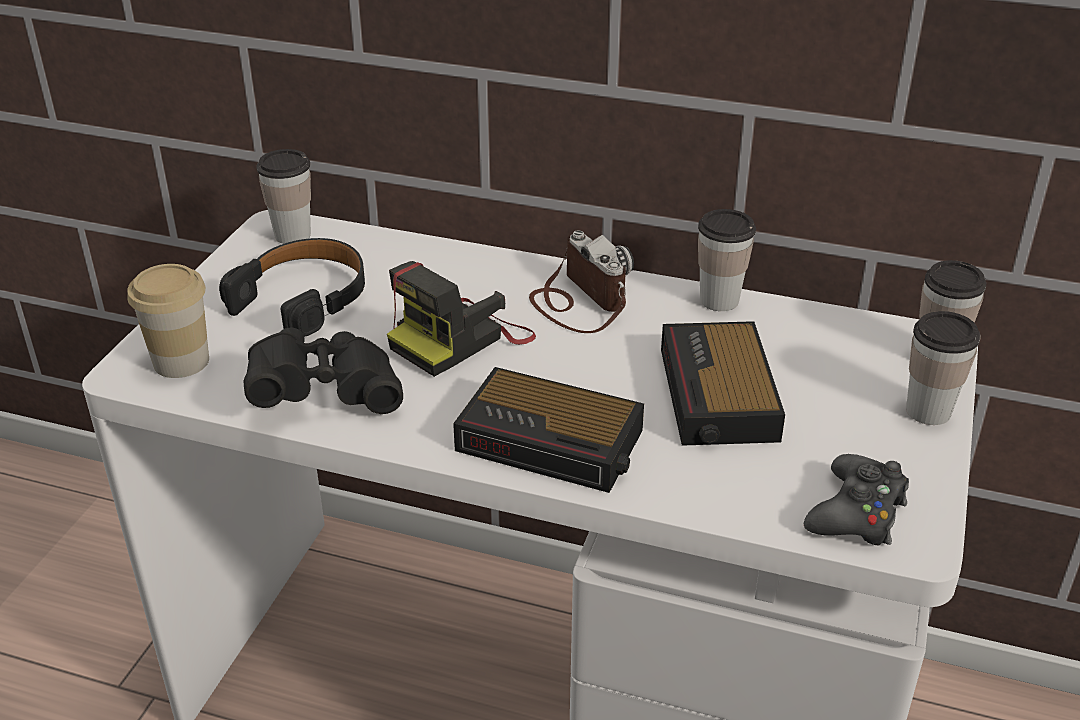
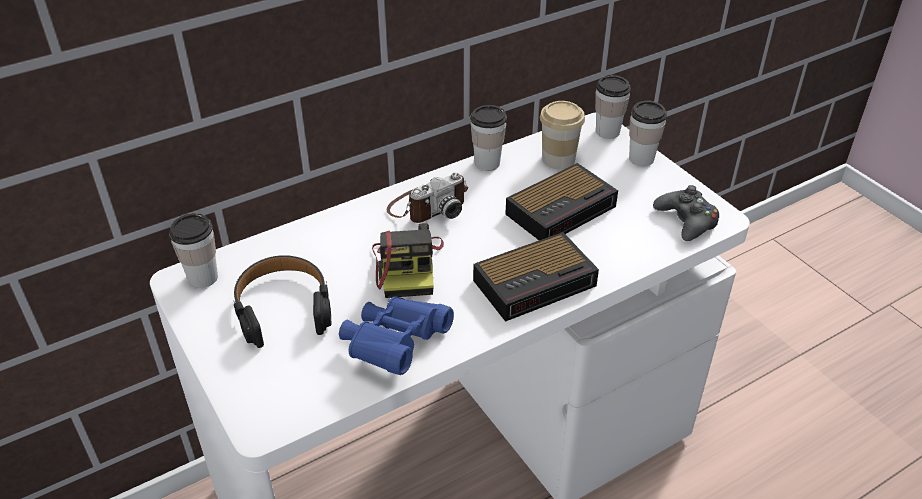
camera: 50 degrees left, 5 degrees up
cup [128,264,209,378] -> cup moved to [540,101,585,169]
black binoculars [244,328,403,414] -> blue binoculars [339,296,454,375]
camera [529,230,634,333] -> camera turned 135 degrees clockwise [387,172,468,223]
alarm clock [661,321,785,446] -> alarm clock turned 75 degrees counterclockwise [505,163,618,240]

